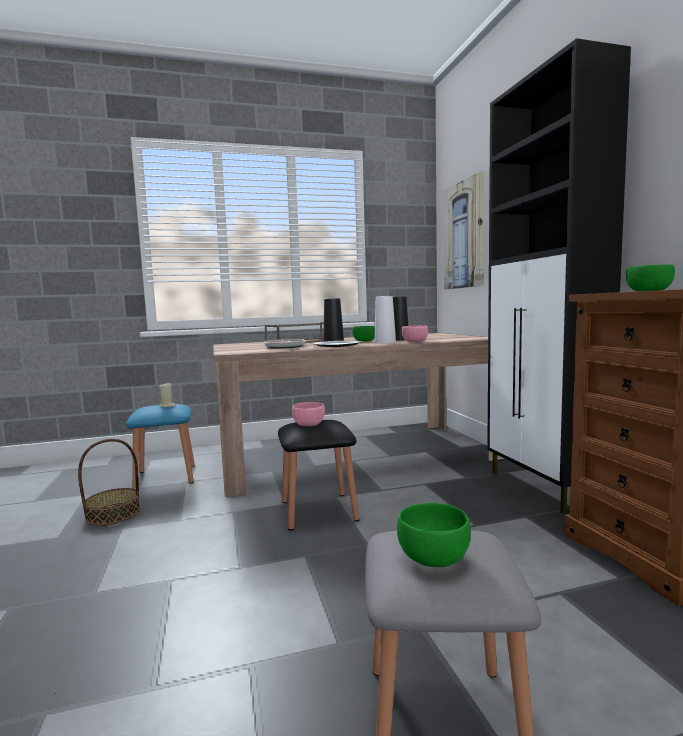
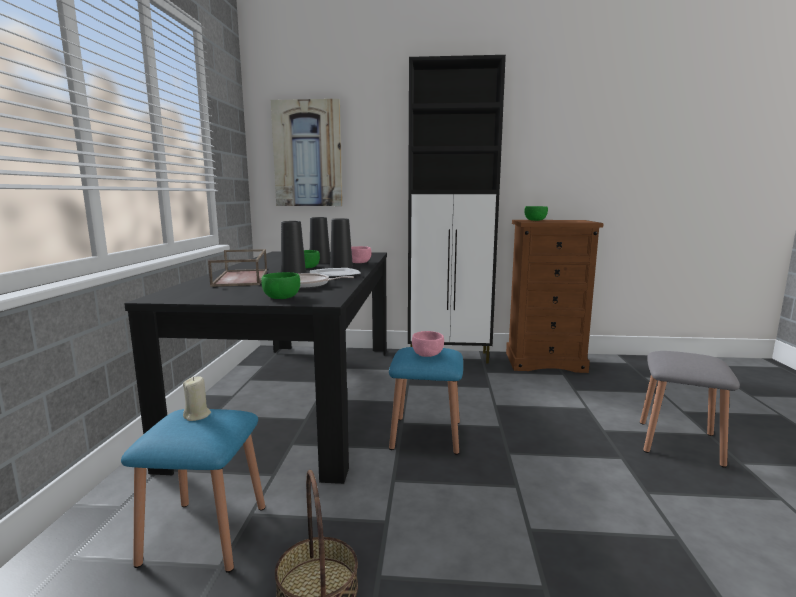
camera: 70 degrees left, 5 degrees up
beige dining table [213,333,504,497] -> black dining table [124,251,387,484]
black stool [278,420,359,530] -> blue stool [389,347,463,455]
white vase [374,296,396,344] -> black vase [330,218,353,268]
green bowl [397,503,471,567] -> green bowl moved to [261,272,300,299]

